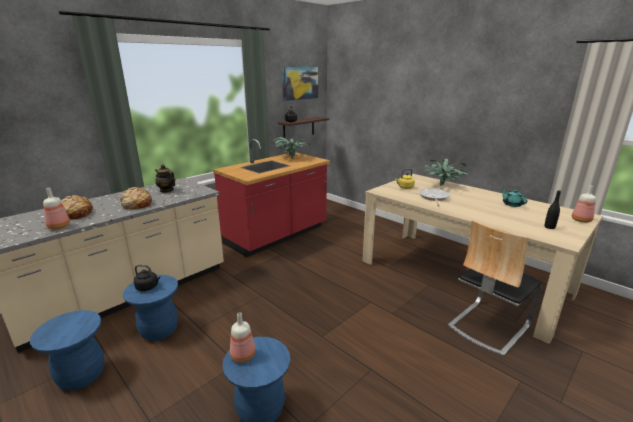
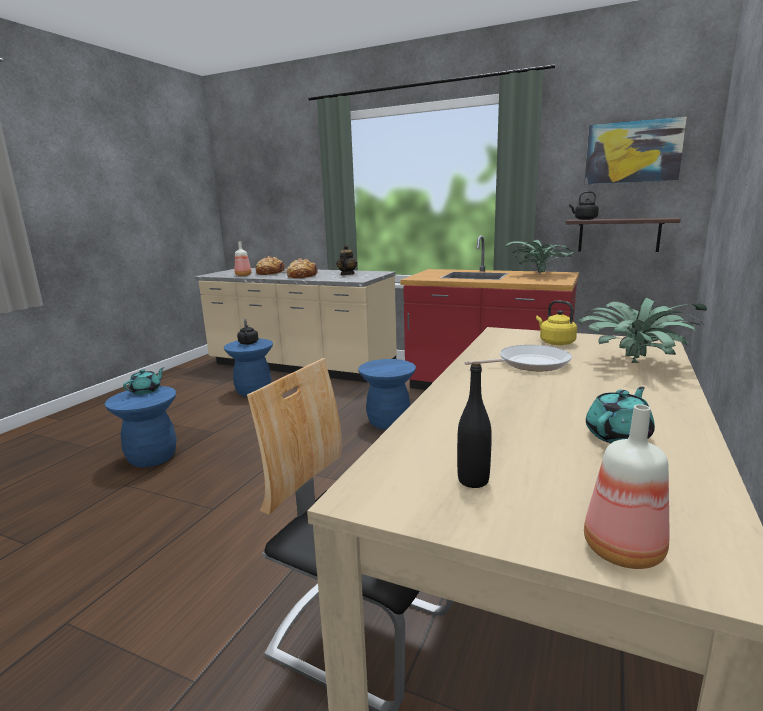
camera: 70 degrees right, 5 degrees down
blue stool [30,310,104,390] -> blue stool moved to [358,359,416,430]
bottle [230,312,256,363] -> turquoise teapot [123,367,164,395]

